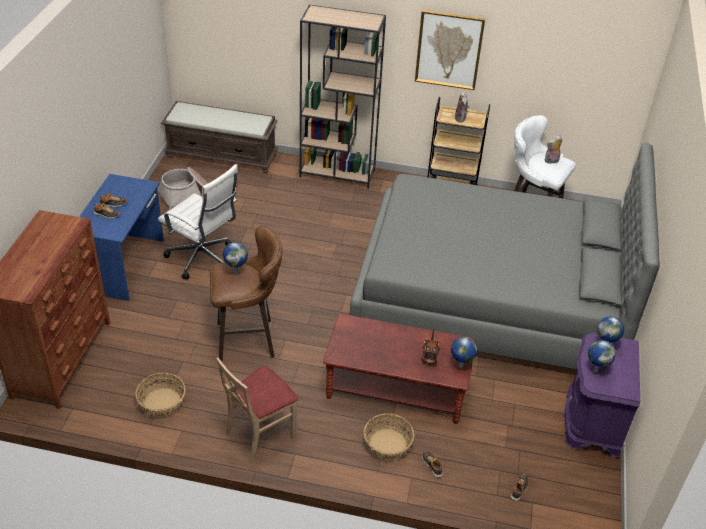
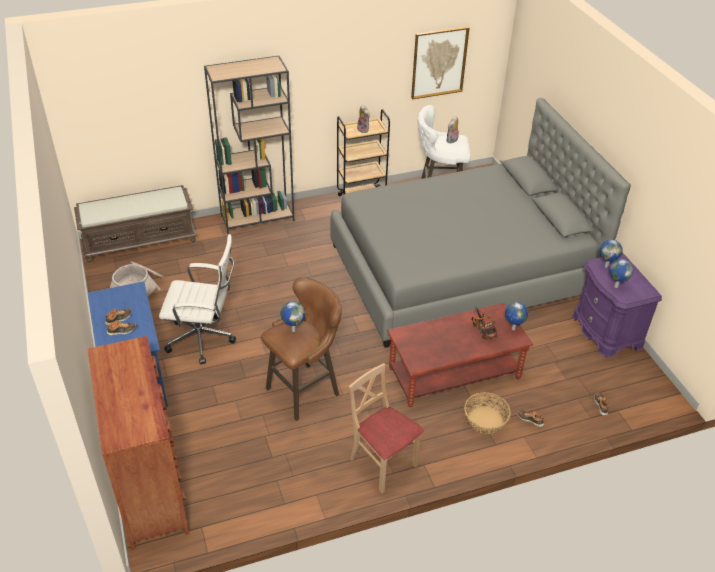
camera: 30 degrees left, 0 degrees up
basket [135,373,186,417] -> none
beige chair [216,357,298,462] -> beige chair turned 120 degrees clockwise [349,363,424,493]
picture [415,10,485,90] -> picture moved to [411,27,470,100]

